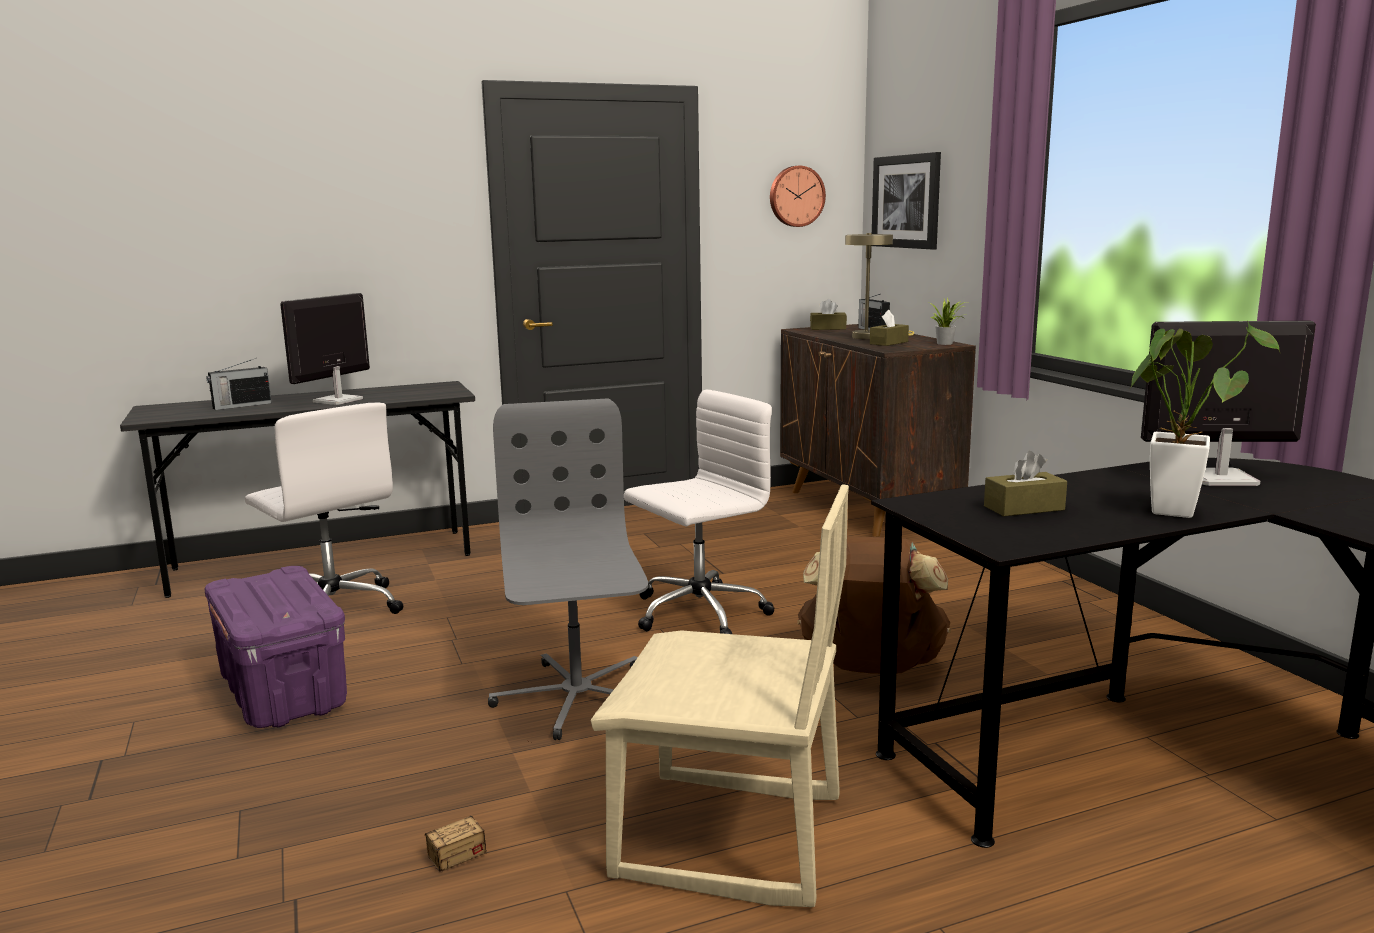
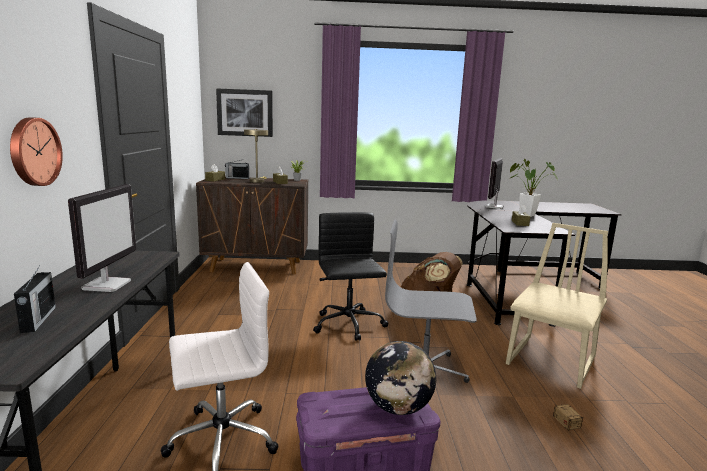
camera: 70 degrees left, 0 degrees up
monitor [280,293,370,405] -> monitor turned 135 degrees counterclockwise [68,184,136,292]
white office chair [624,389,775,634] -> black office chair [313,212,388,341]
wall clock [770,166,826,227] -> wall clock moved to [10,117,63,186]
none -> globe [365,341,436,415]

